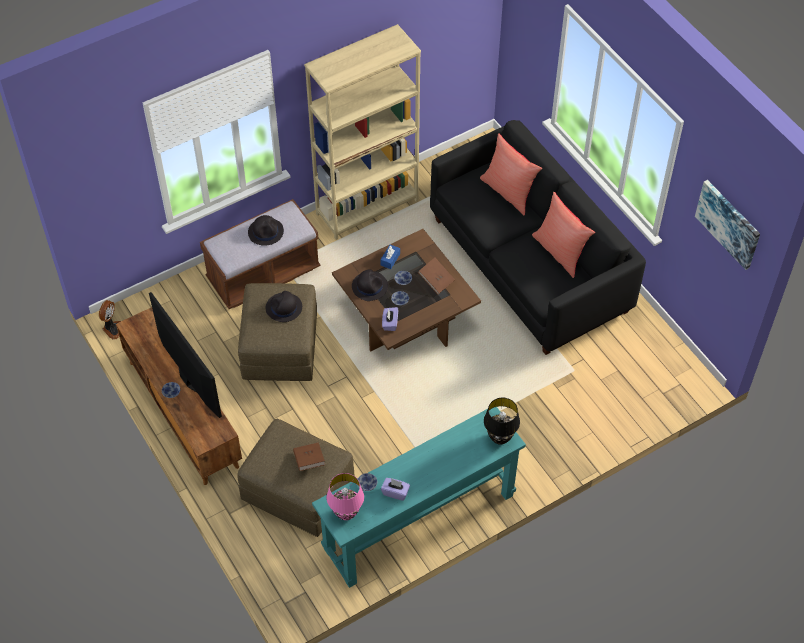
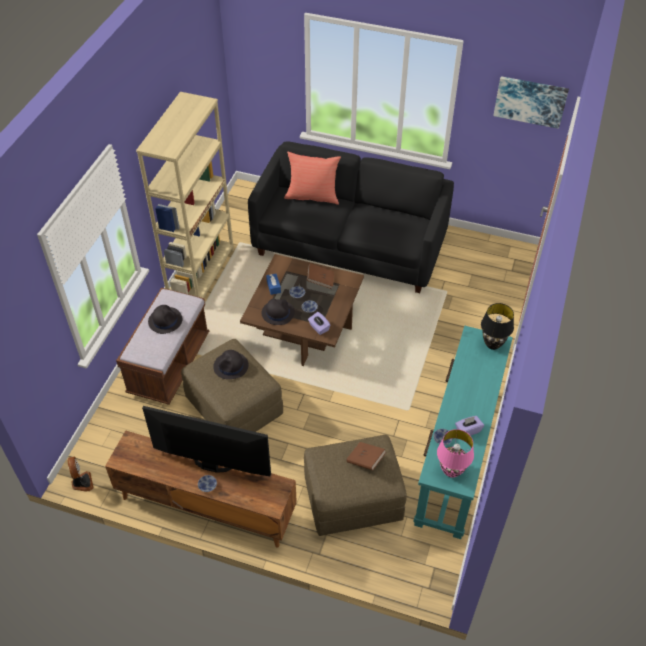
camera: 40 degrees left, 5 degrees down
red pillow [532,192,595,278] -> none

